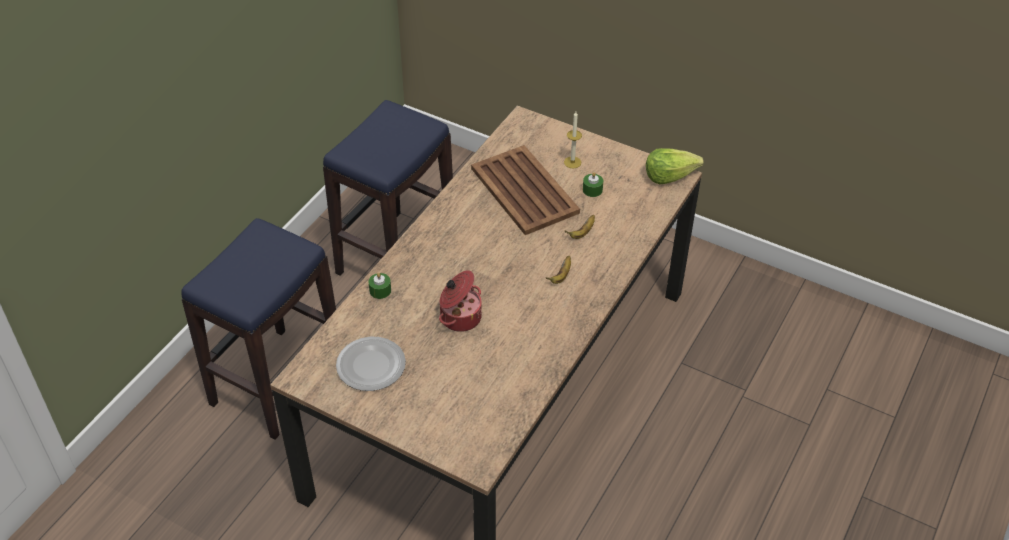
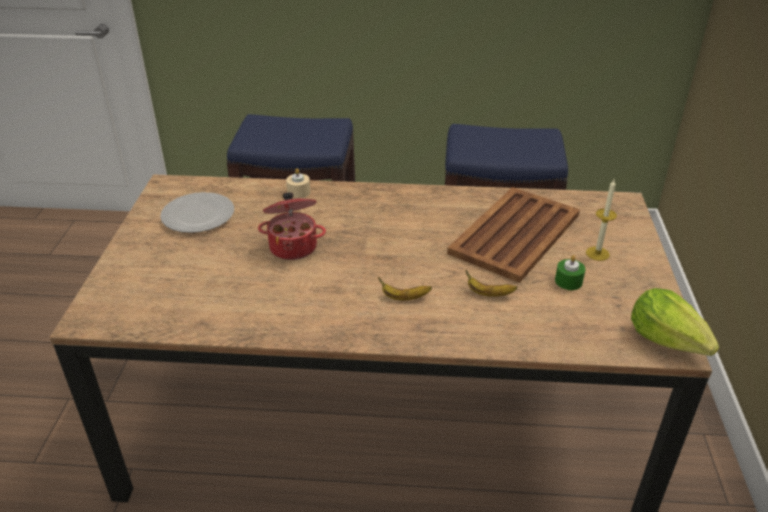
camera: 65 degrees right, 10 degrees down
green candle [368,273,391,299] -> beige candle [286,168,310,199]

